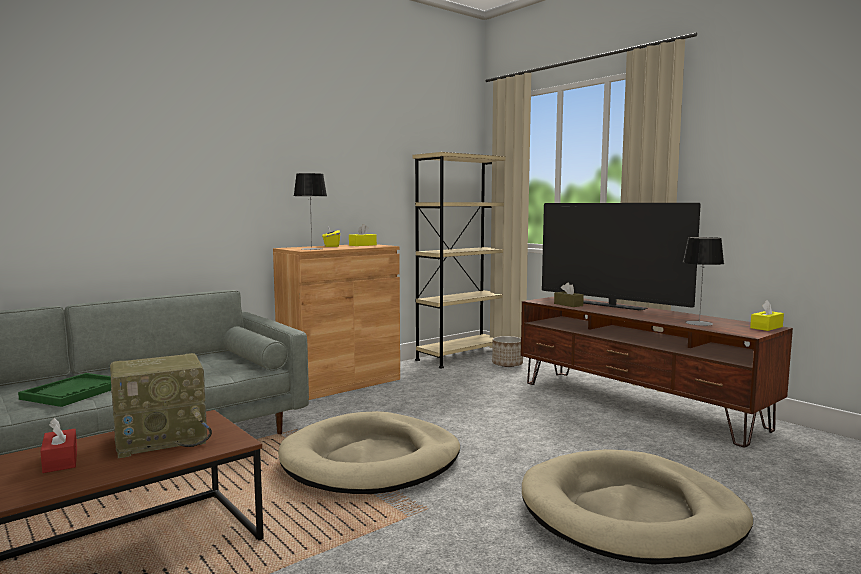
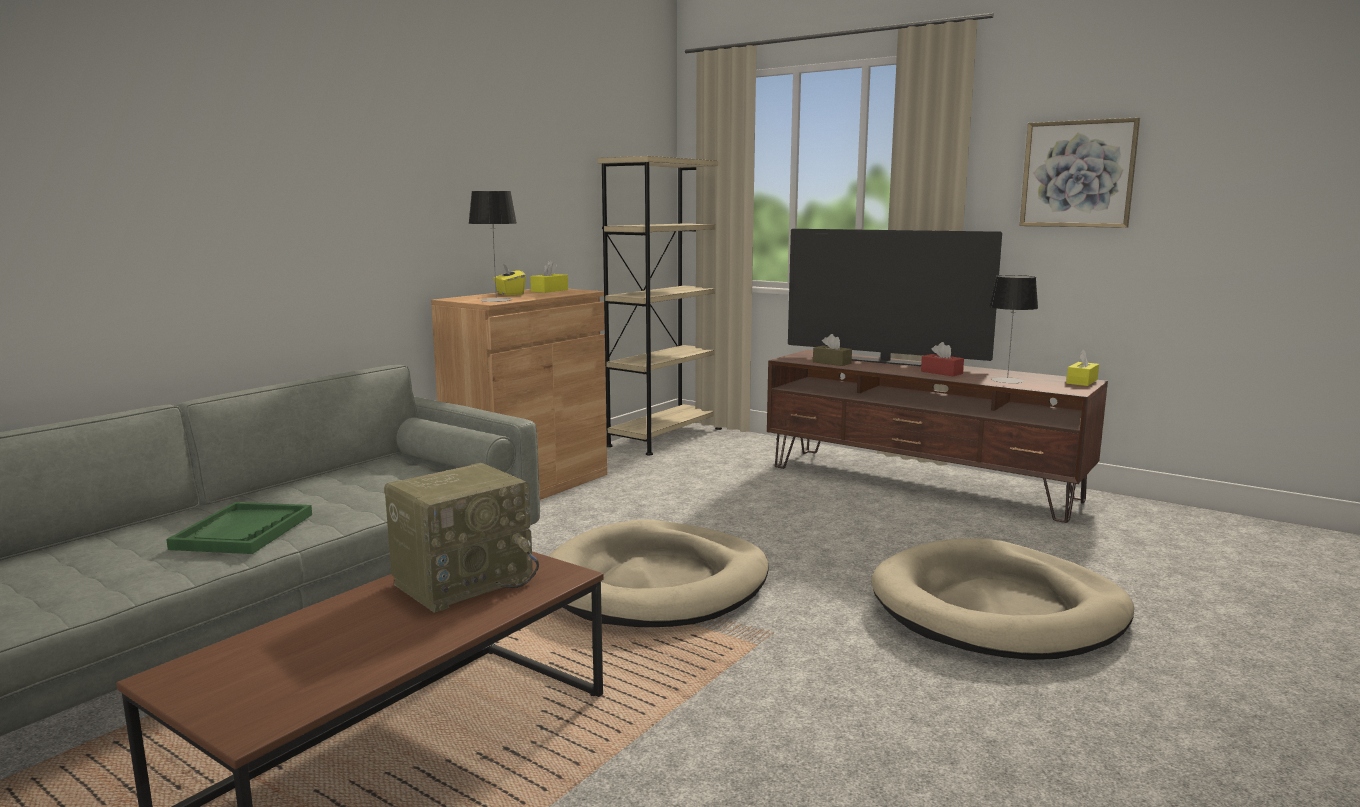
camera: 15 degrees left, 5 degrees up
red tissue box [40,418,77,473] -> red tissue box moved to [921,342,964,376]
planter [492,336,523,367] -> none
none -> picture [1020,117,1140,228]

